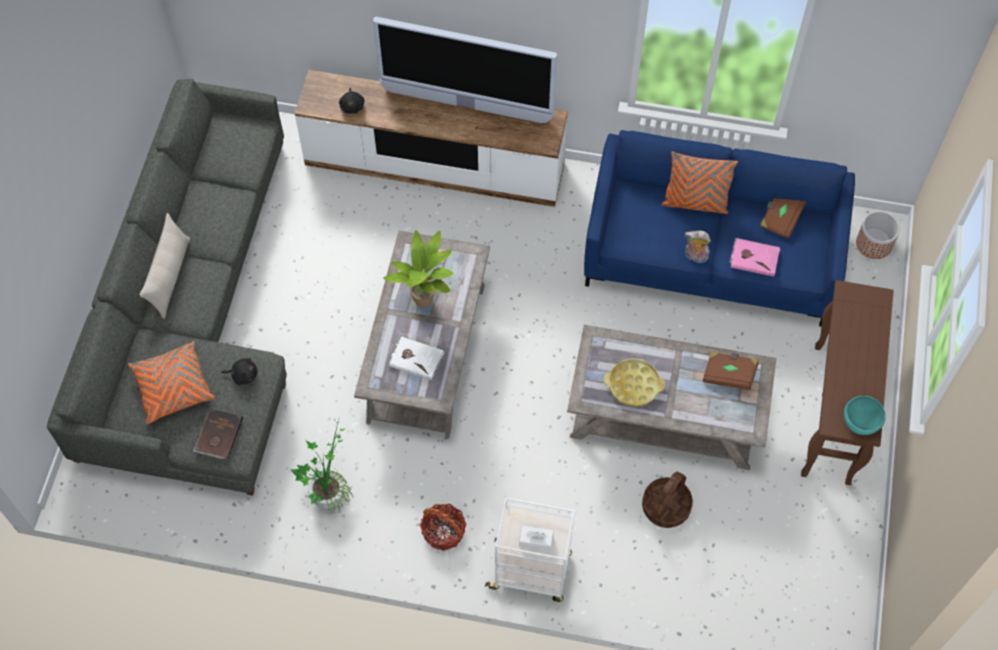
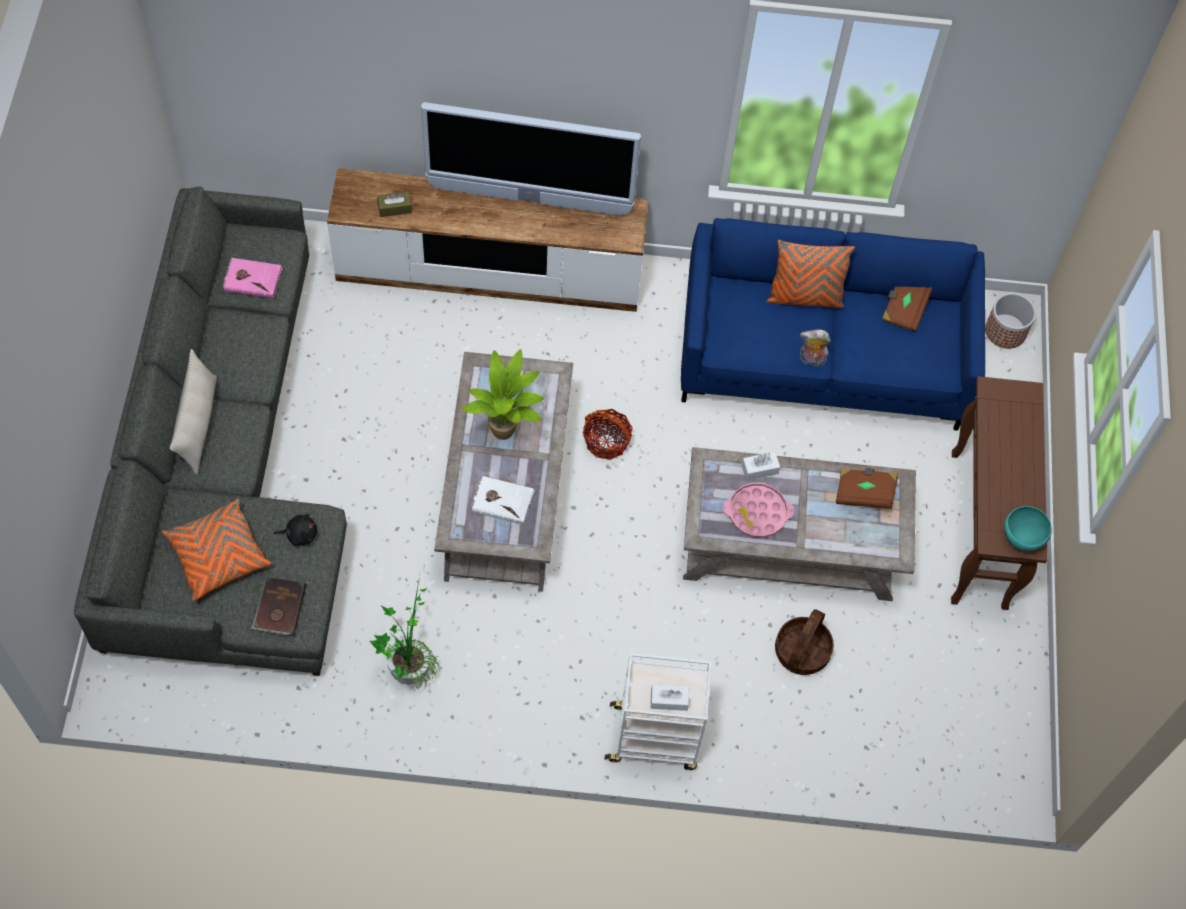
camera: 10 degrees left, 0 degrees up
black plush toy [339,88,365,114] -> brown tissue box [377,191,412,217]
basket [420,504,466,551] -> basket moved to [583,409,633,460]
yellow tray [604,359,665,407] -> pink tray [723,483,794,538]
pink book [730,238,780,277] -> pink book moved to [223,257,283,298]
none -> white tissue box [742,452,780,480]

